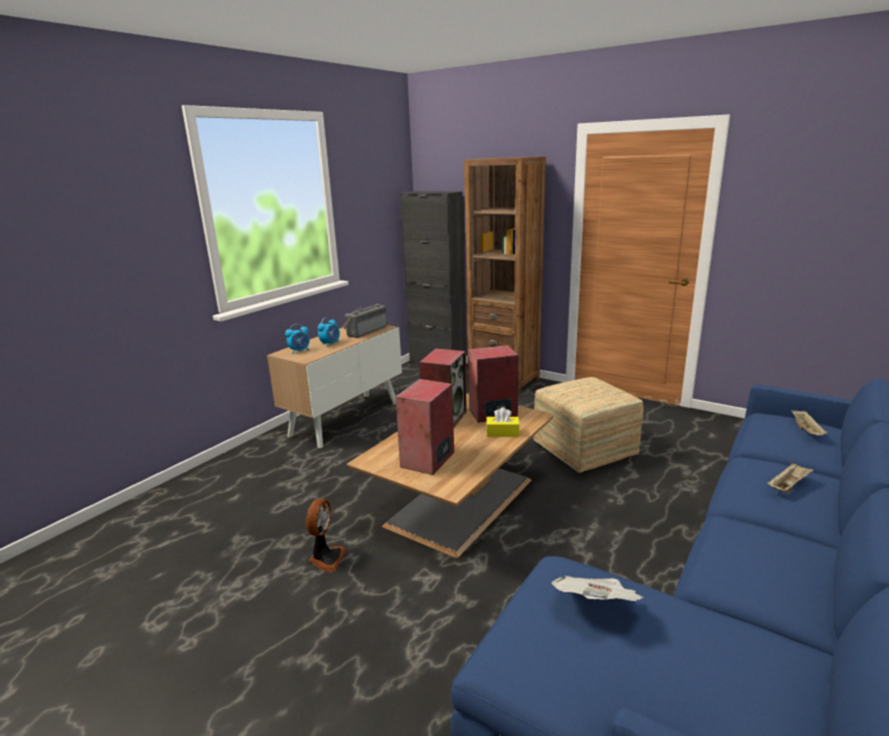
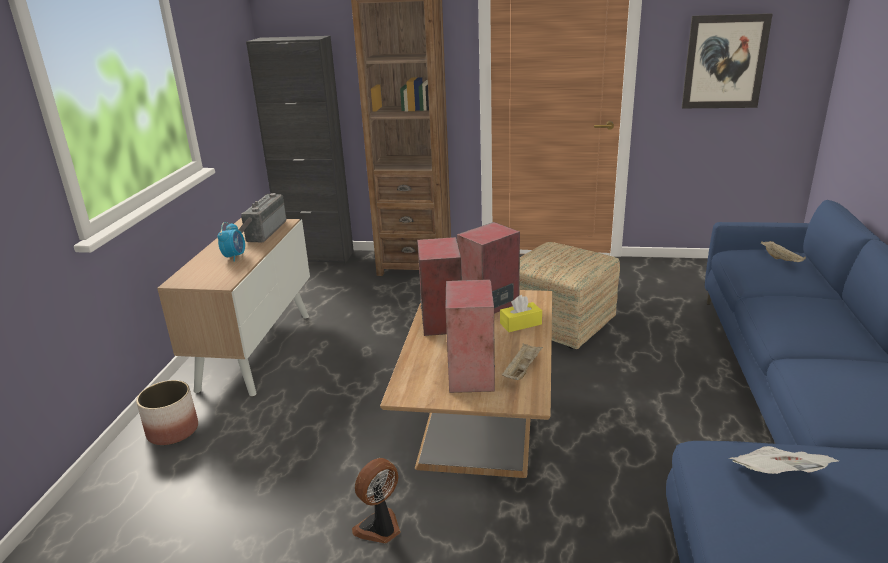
camera: 25 degrees left, 5 degrees up
alarm clock [285,324,309,354] -> none
fan [306,499,347,572] -> fan turned 120 degrees counterclockwise [352,458,401,543]
beige tray [767,462,814,493] -> beige tray moved to [502,343,543,380]
none -> planter [136,380,198,445]
none -> picture [681,13,772,108]

